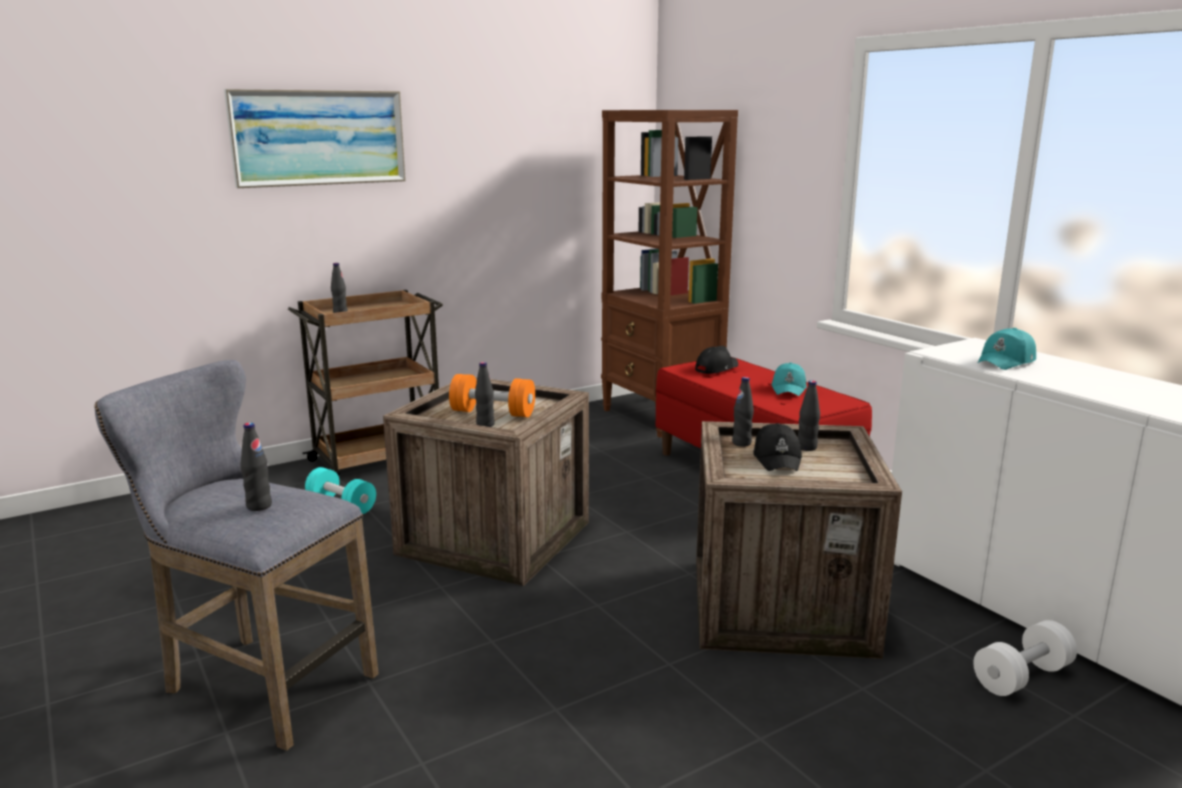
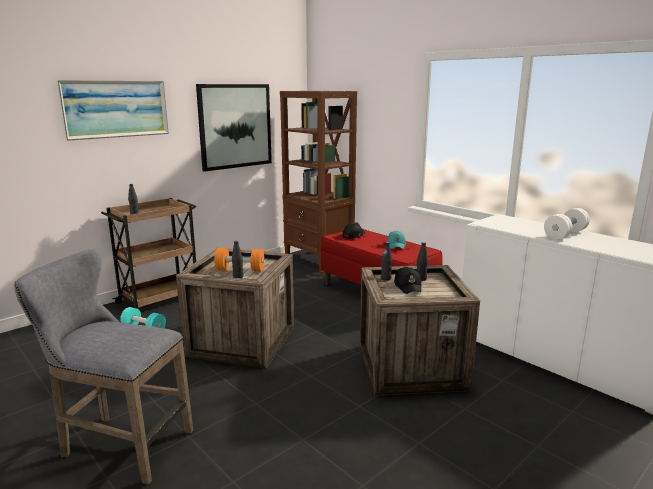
camera: 10 degrees left, 0 degrees up
black bottle [240,423,272,511] -> none
white dumbbell [973,620,1077,696] -> white dumbbell moved to [544,208,590,239]
turquoise cap [977,328,1036,370] -> none
none -> picture [196,84,272,172]

